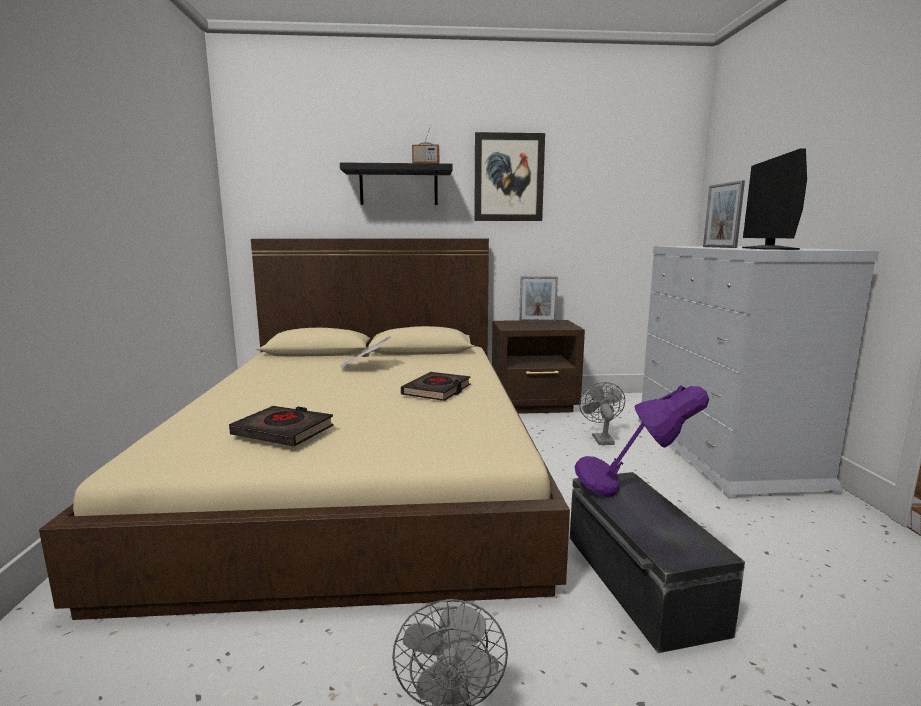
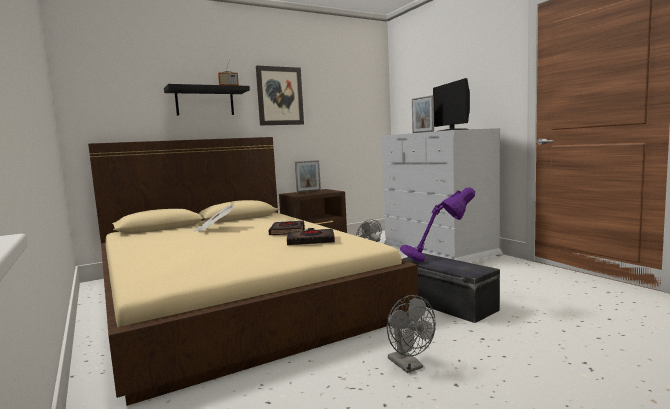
camera: 25 degrees left, 5 degrees down
black book [229,406,334,447] -> black book moved to [287,228,335,245]

